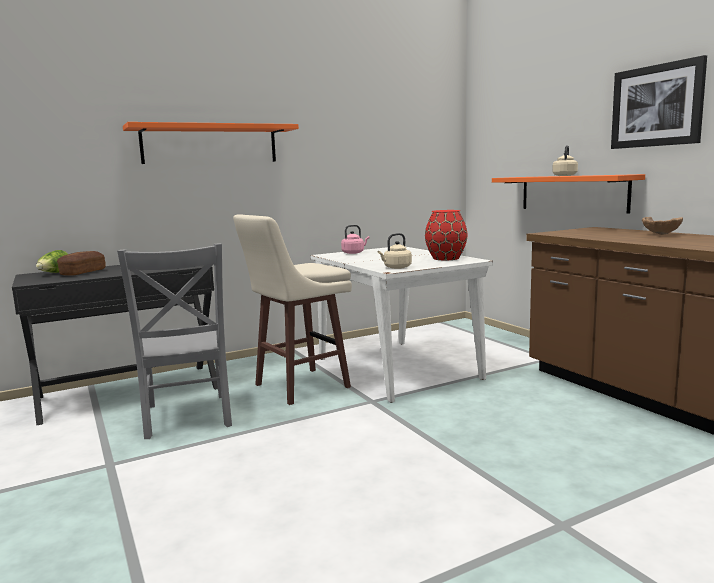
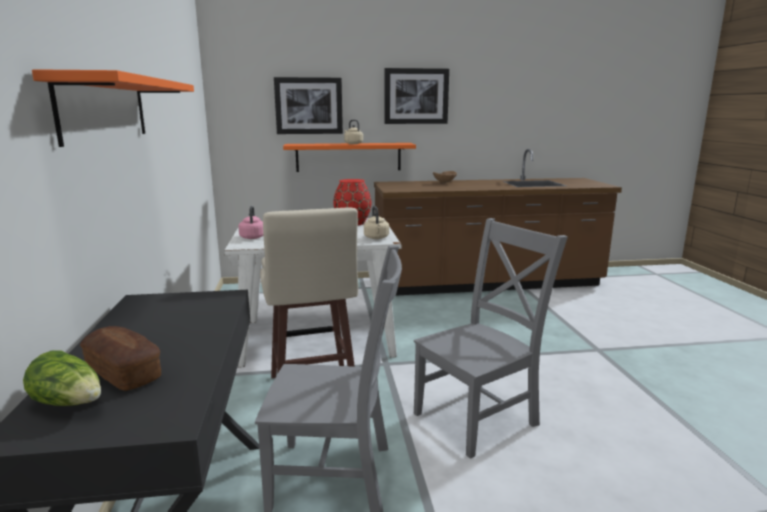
camera: 70 degrees left, 5 degrees up
none -> picture [274,77,343,134]
none -> grey chair [414,218,568,459]

